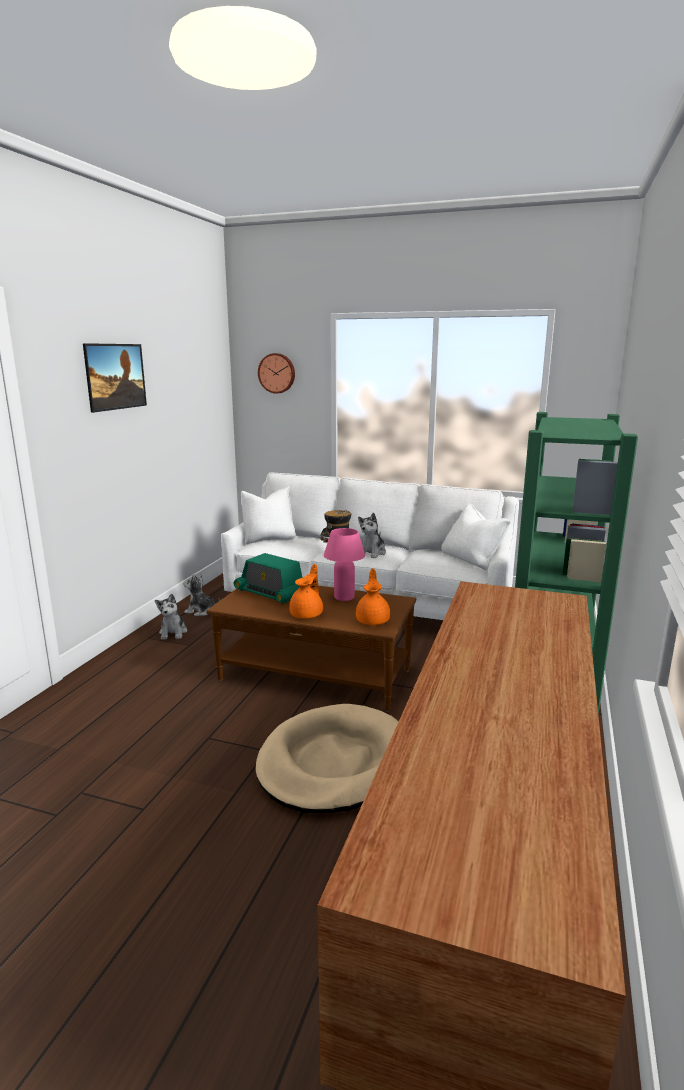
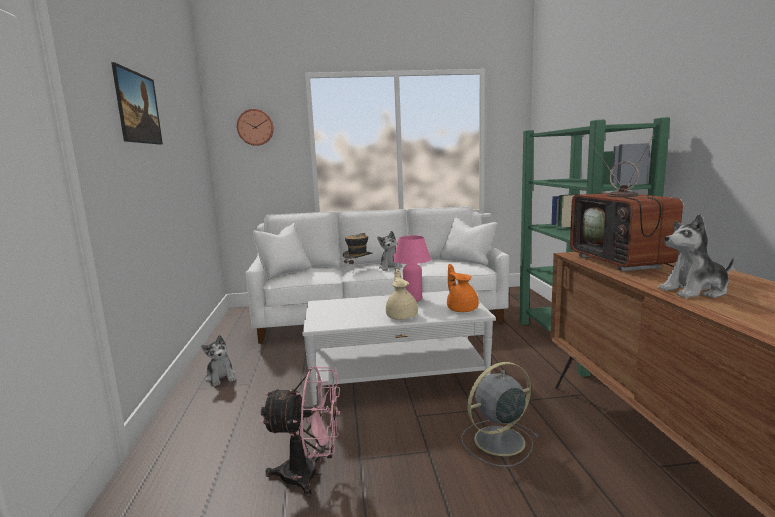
camera: 25 degrees left, 5 degrees down
plush toy [183,574,220,616] -> plush toy moved to [658,214,734,298]
brown coffee table [206,586,416,712] -> white coffee table [302,291,496,406]
radio [234,553,303,604] -> none
beige dog bed [255,704,399,813] -> grey fan [461,362,540,467]
orange teapot [289,564,323,619] -> beige teapot [386,269,418,320]
none -> pink fan [260,366,340,497]
none -> television [570,134,683,271]

